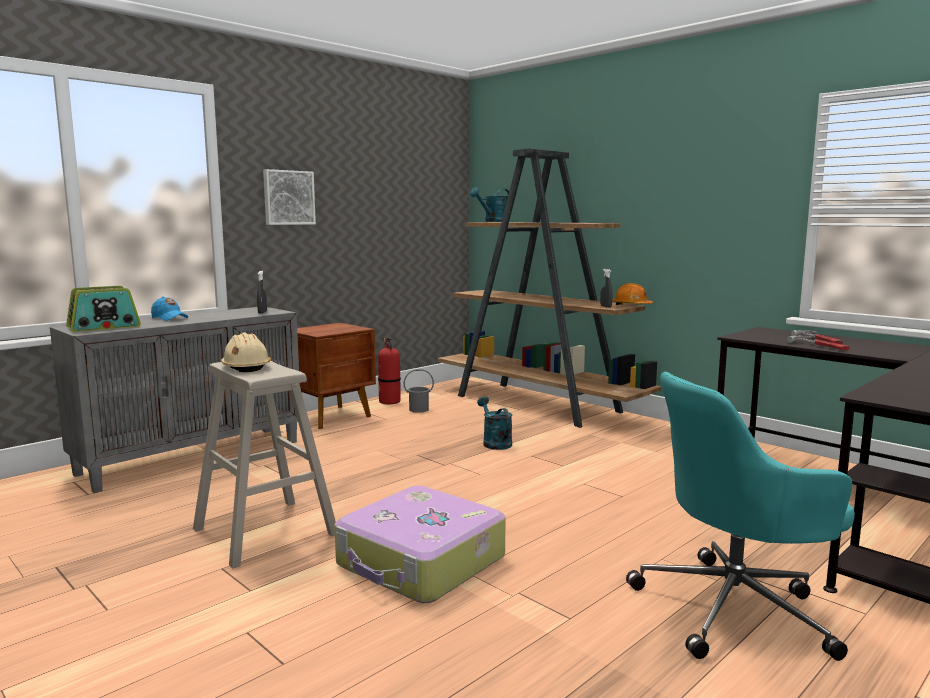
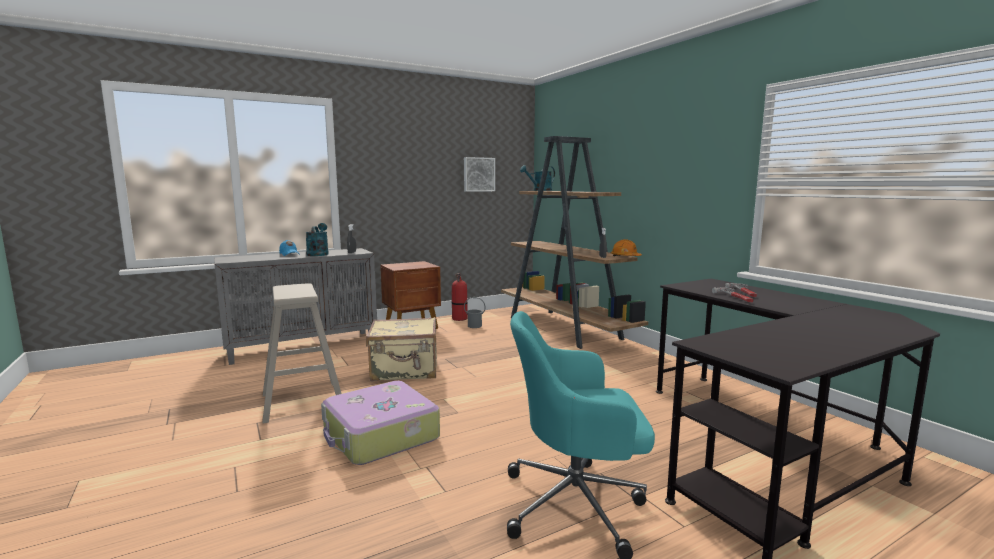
camera: 15 degrees right, 0 degrees up
radio [66,286,141,332] -> none
beige hard hat [221,332,271,372] -> none
picture [263,169,316,225] -> picture moved to [464,157,495,192]
turquoise watering can [477,396,512,450] -> turquoise watering can moved to [305,223,329,256]
none -> beige suitcase [366,317,437,381]

